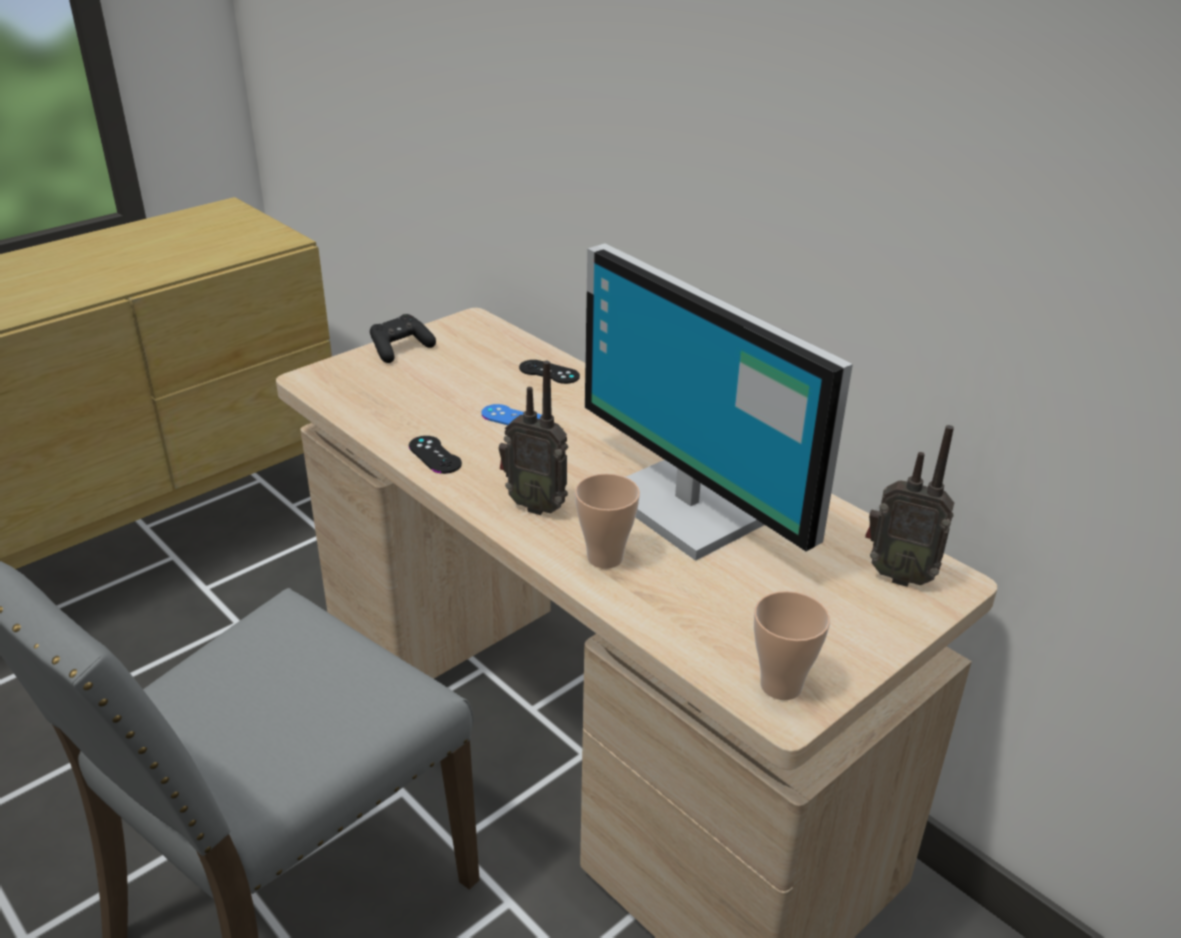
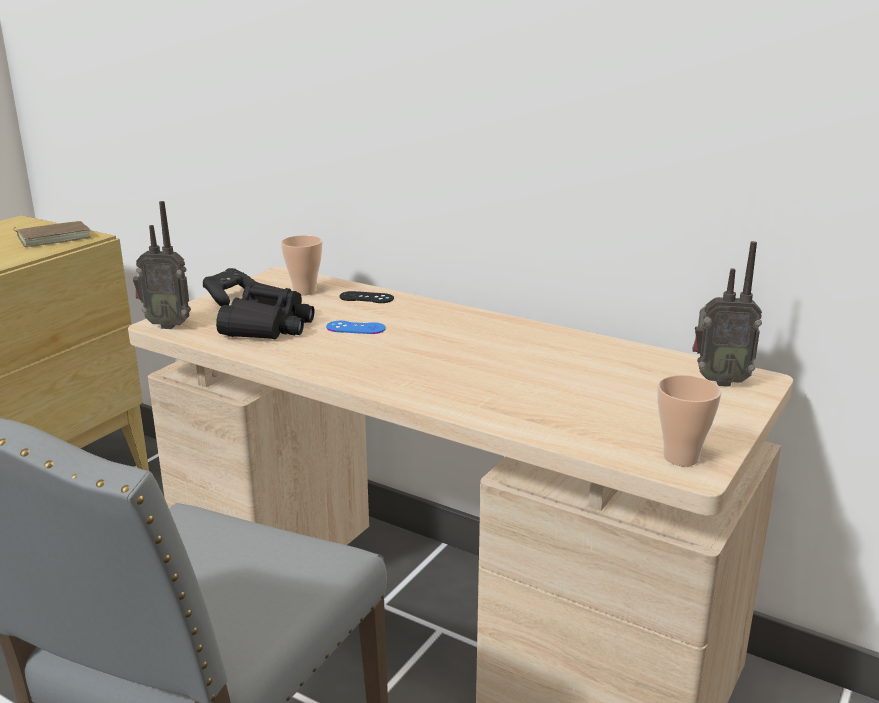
camera: 15 degrees left, 10 degrees down
black game controller [409,436,462,474] -> none
radio [499,361,568,515] -> radio moved to [133,201,191,329]
cup [575,473,640,569] -> cup moved to [281,235,323,295]
monitor [585,243,853,561] -> none
none -> brown book [13,221,90,247]
none -> black binoculars [216,282,314,339]

